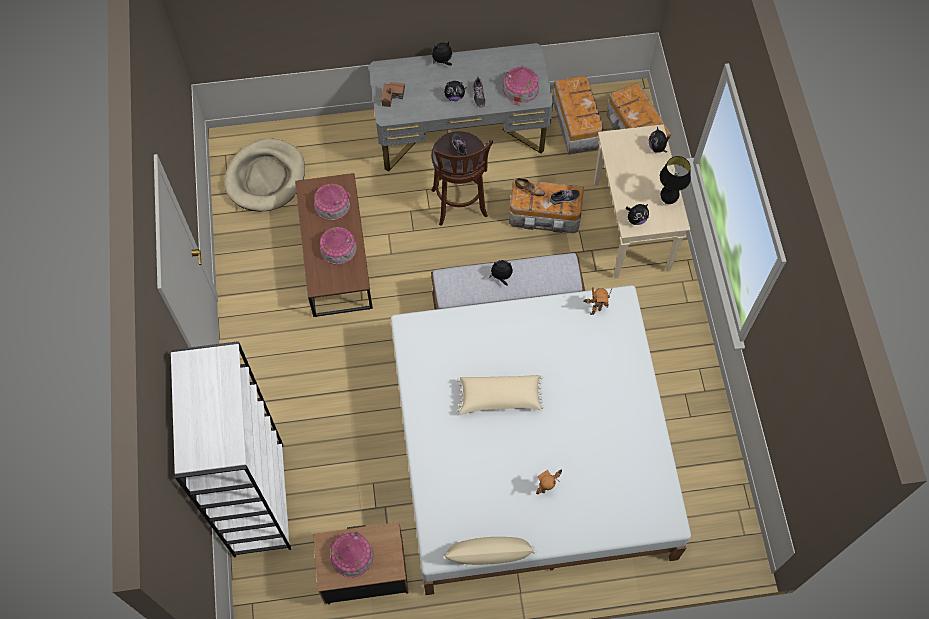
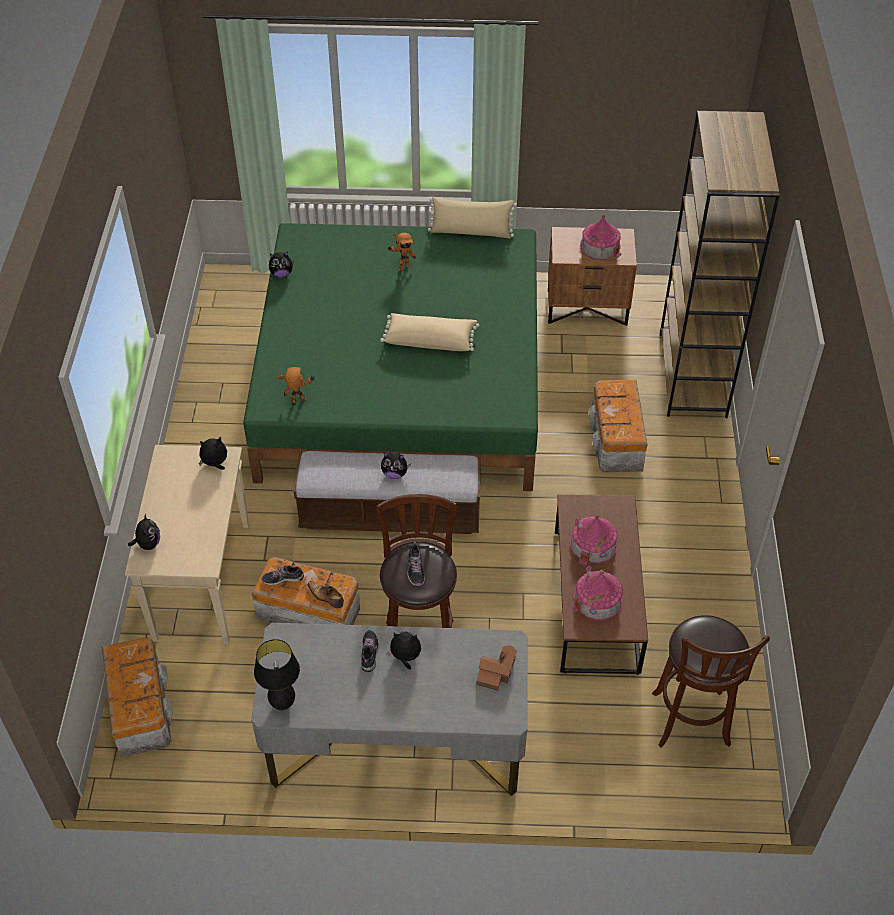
camera: 170 degrees left, 15 degrees down
white bookcase [171,341,291,558] -> brown bookcase [660,111,780,418]
beige dog bed [224,139,305,212] -> brown stool [652,615,770,747]
white bed [391,285,691,595] -> green bed [243,223,538,491]
plush toy [432,41,452,66] -> plush toy moved to [269,252,294,277]
toy house [503,65,539,106] -> none
storage box [553,76,603,155] -> storage box moved to [588,380,647,472]
black table lamp [660,156,691,204] -> black table lamp moved to [254,639,300,710]

